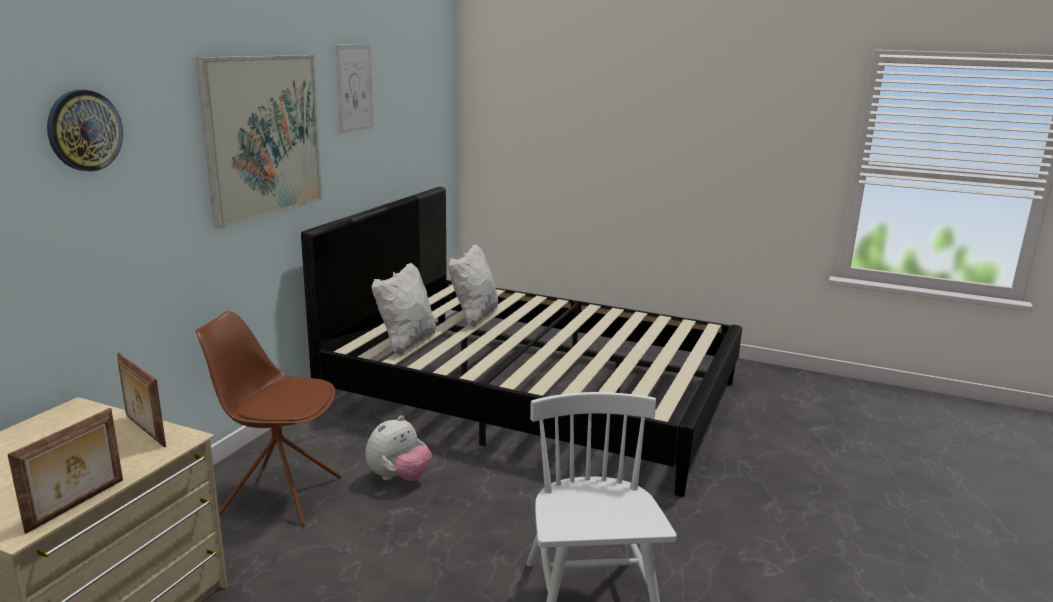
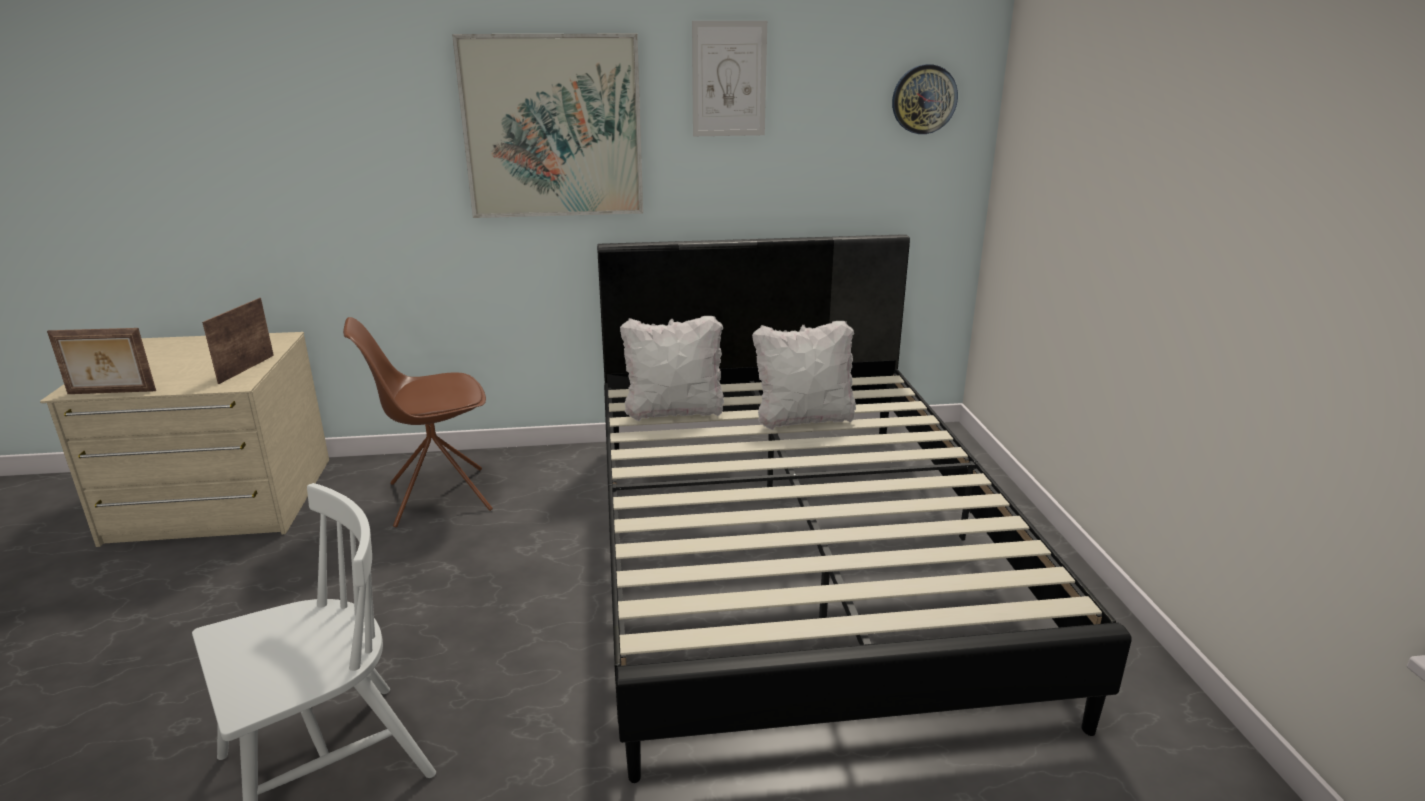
camera: 60 degrees right, 5 degrees up
wall clock [47,90,123,172] -> wall clock moved to [892,64,958,134]
brown chair [196,311,342,526] -> brown chair turned 90 degrees counterclockwise [343,317,493,528]
plush toy [365,415,432,481] -> none

